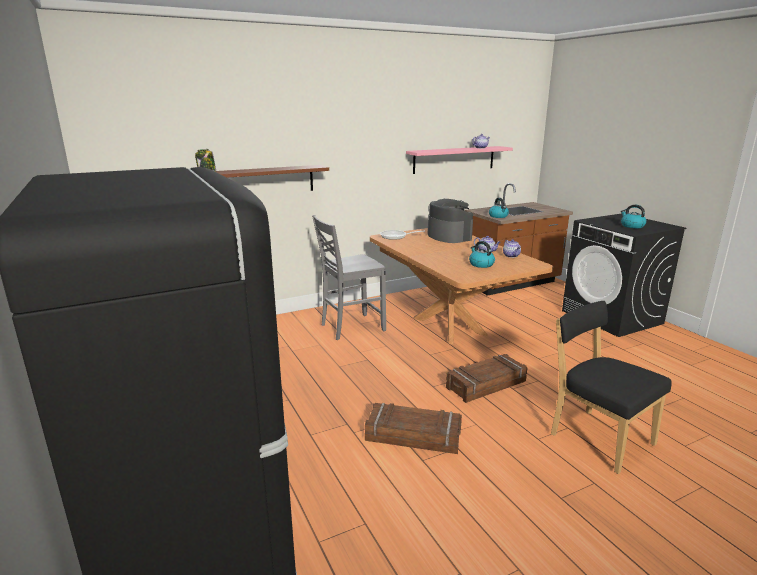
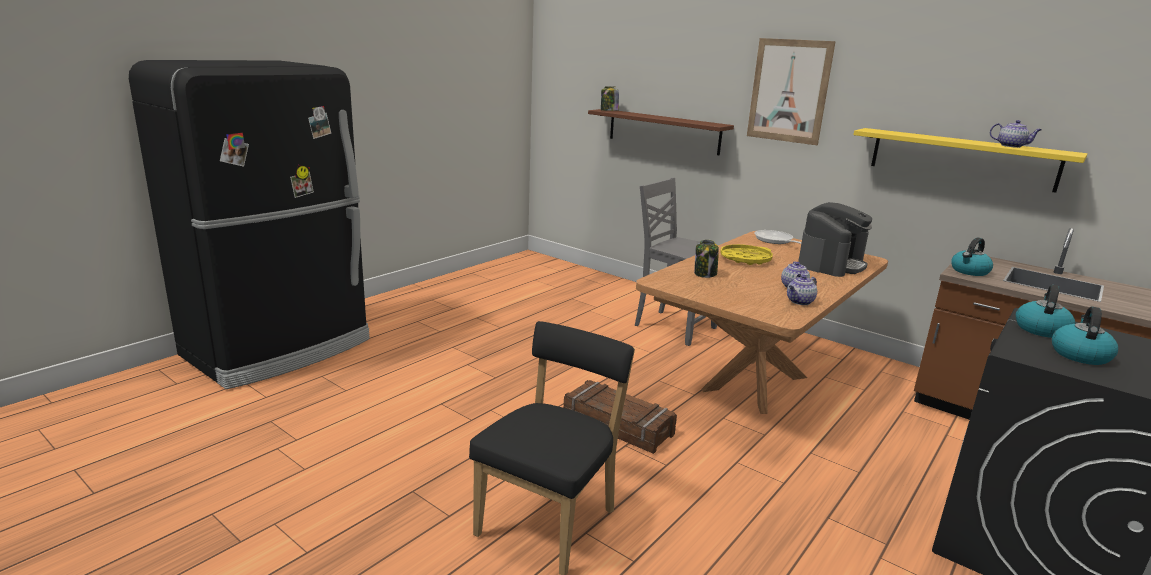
camera: 65 degrees right, 0 degrees up
crate [365,403,462,454] -> none
pink shelf [406,146,513,174] -> yellow shelf [854,128,1088,193]
kettle [469,241,495,268] -> kettle moved to [1016,285,1075,338]
none -> jar [694,239,719,278]
none -> yellow tray [720,244,773,265]
none -> picture [747,38,836,145]

